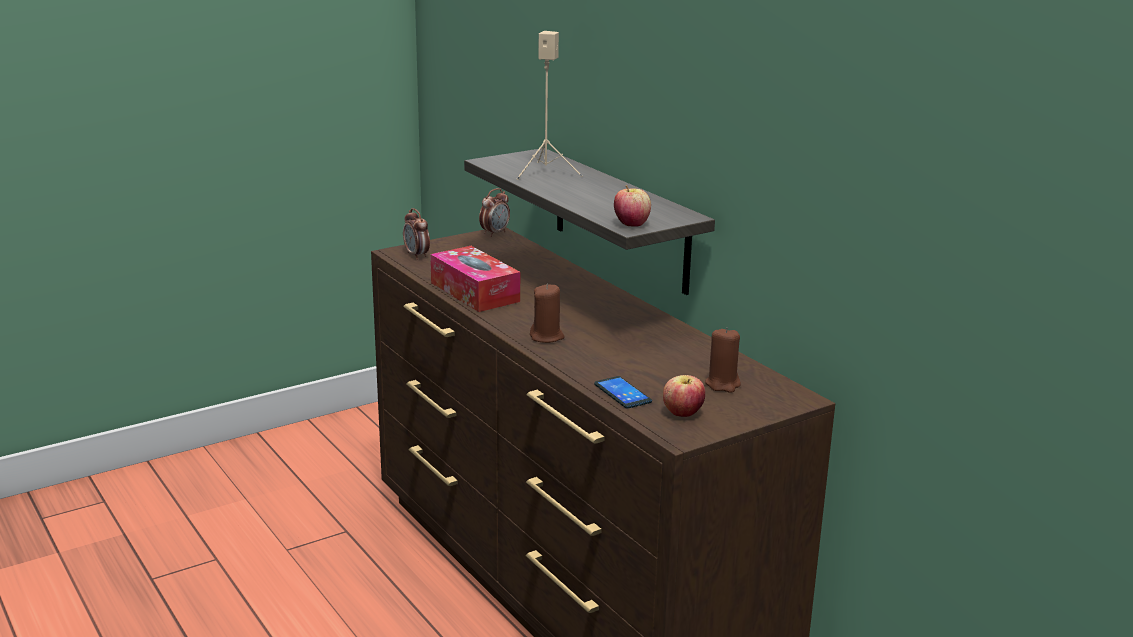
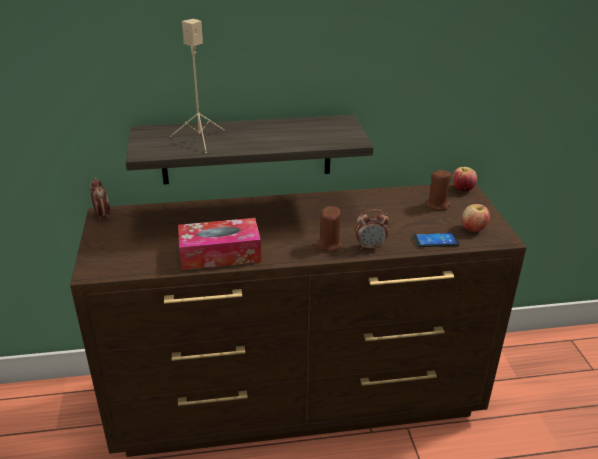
camera: 65 degrees left, 10 degrees up
alarm clock [403,208,430,260] -> alarm clock moved to [355,209,389,250]
apple [614,185,651,227] -> apple moved to [452,167,477,191]

